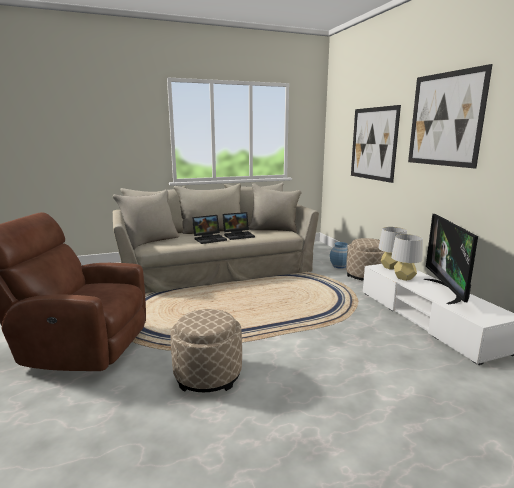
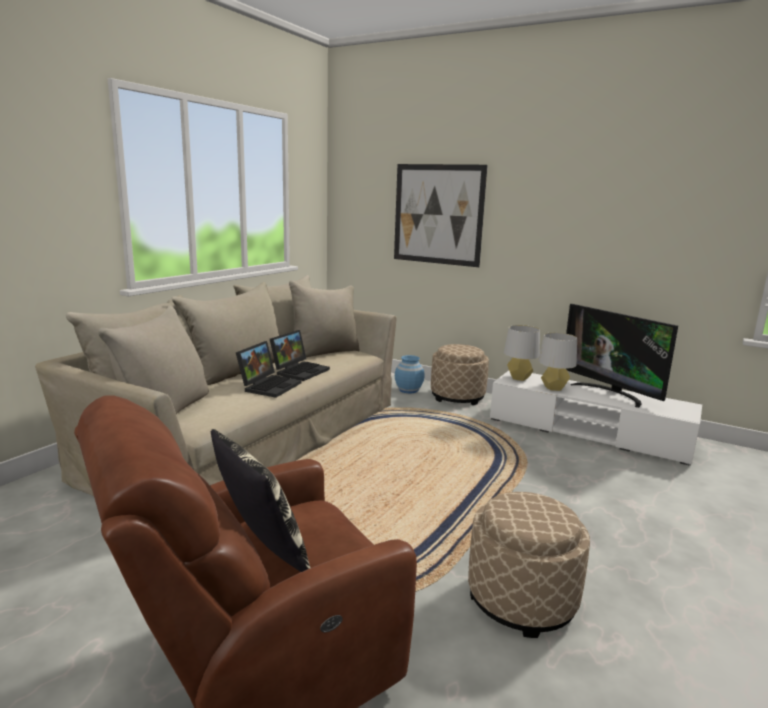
camera: 40 degrees left, 0 degrees up
picture [408,64,493,169] -> none
none -> pillow [211,429,310,572]

